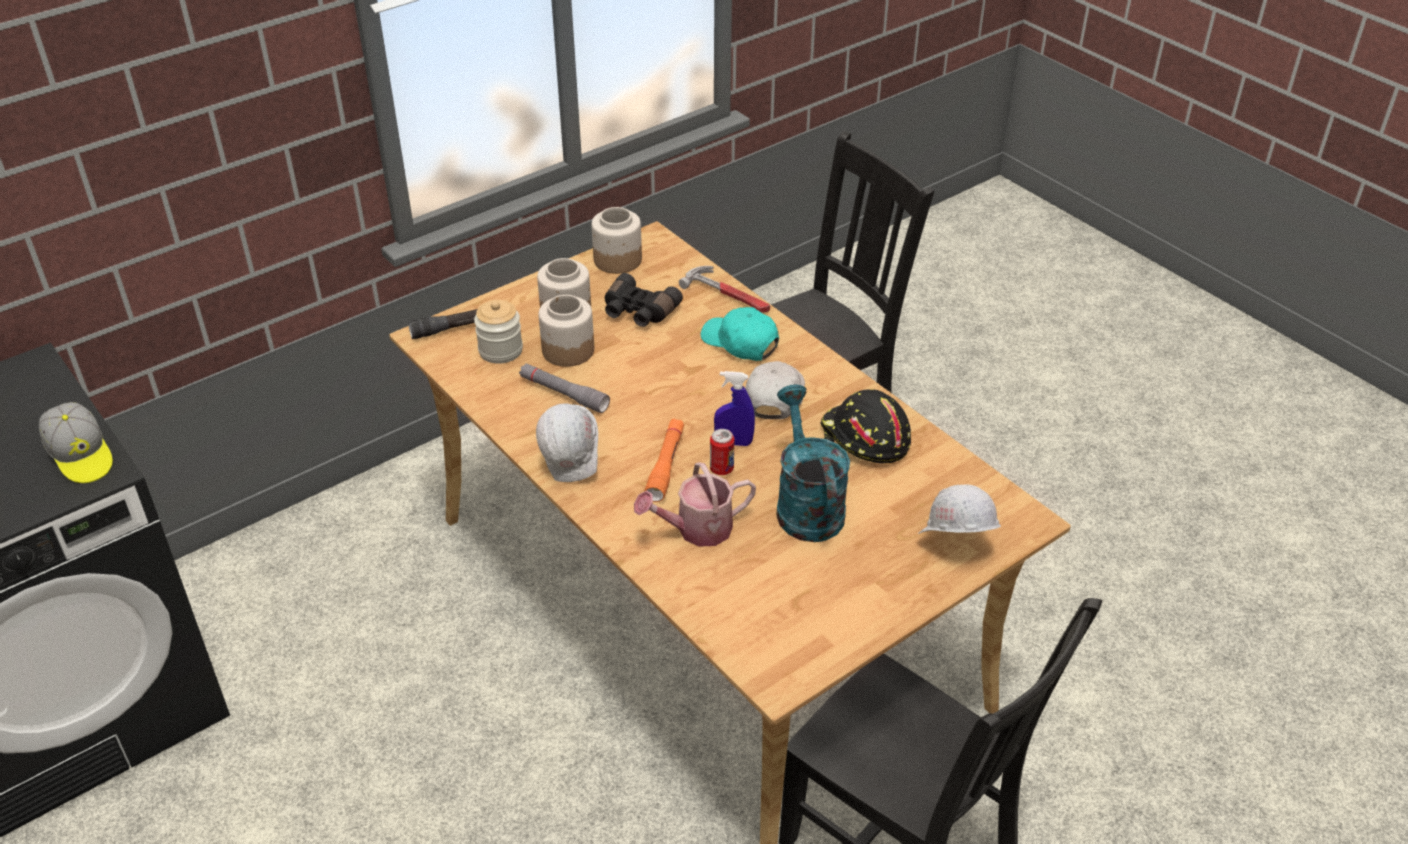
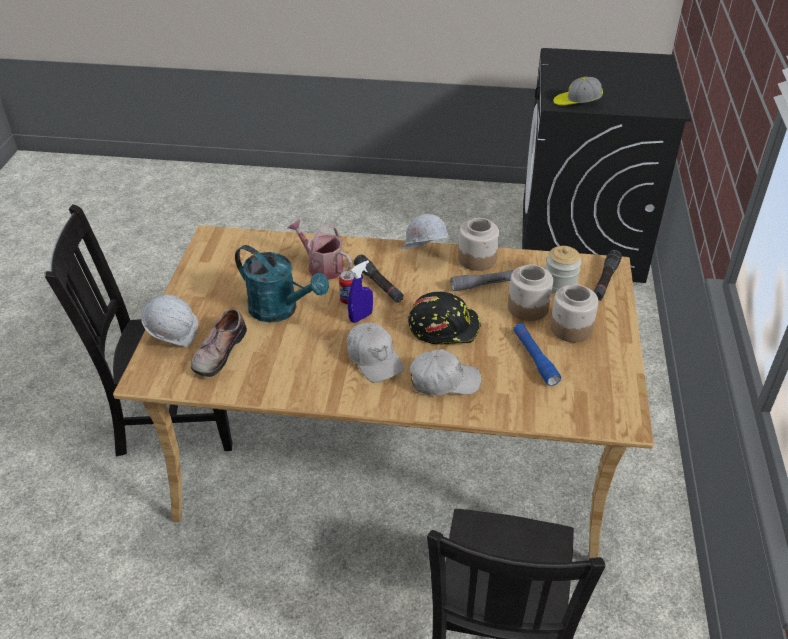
camera: 135 degrees right, 0 degrees up
jar [592,207,642,274] -> jar moved to [458,218,499,271]
black binoculars [605,273,683,327] -> blue flashlight [513,323,561,386]
watering can [634,462,756,547] -> watering can turned 75 degrees counterclockwise [288,219,352,280]
orange flashlight [645,418,684,502] -> black flashlight [354,255,404,303]
hammer [679,266,770,313] -> none
turquoise cap [701,307,779,361] -> white cap [410,349,481,395]
black hard hat [821,389,911,463] -> black hard hat moved to [408,292,481,345]
none -> shoe [191,309,247,377]

